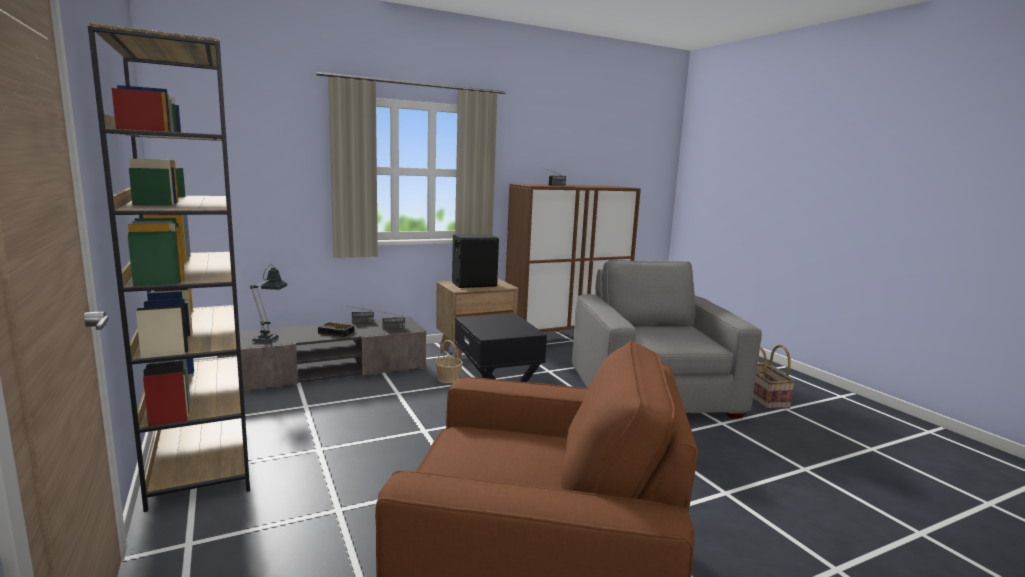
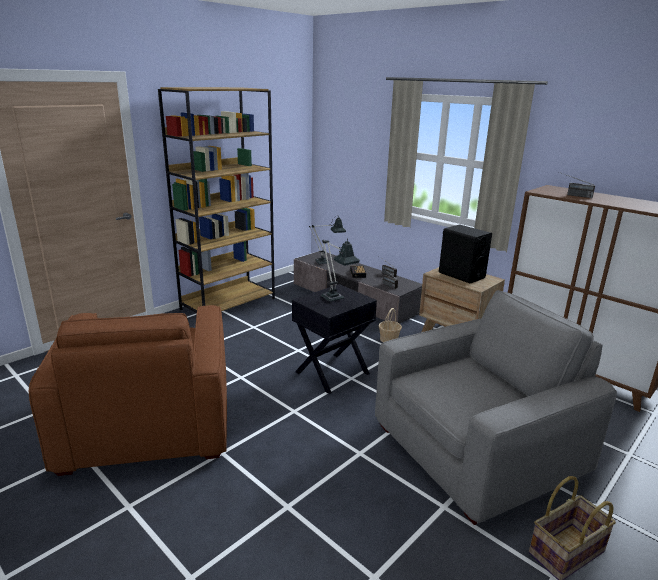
camera: 70 degrees right, 10 degrees up
none -> table lamp [321,238,360,302]

